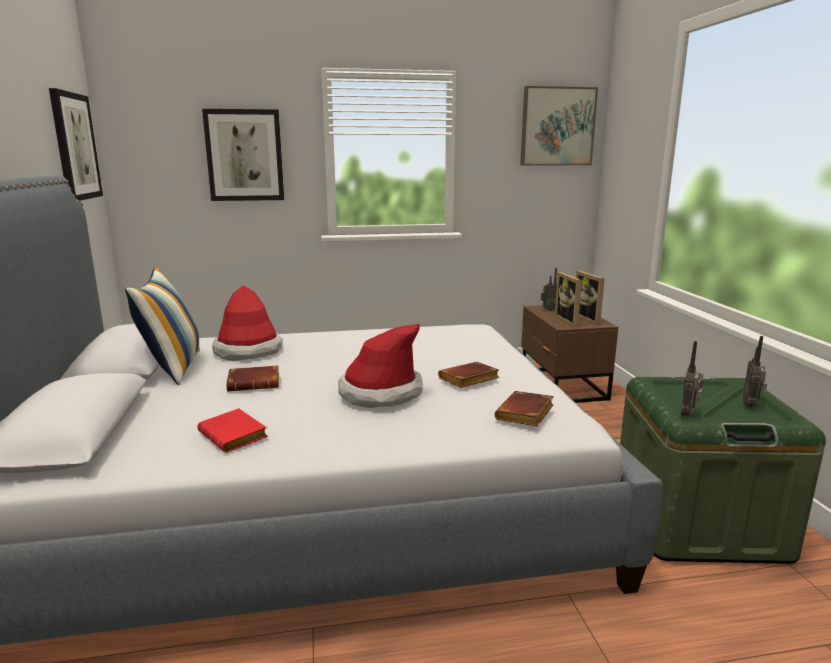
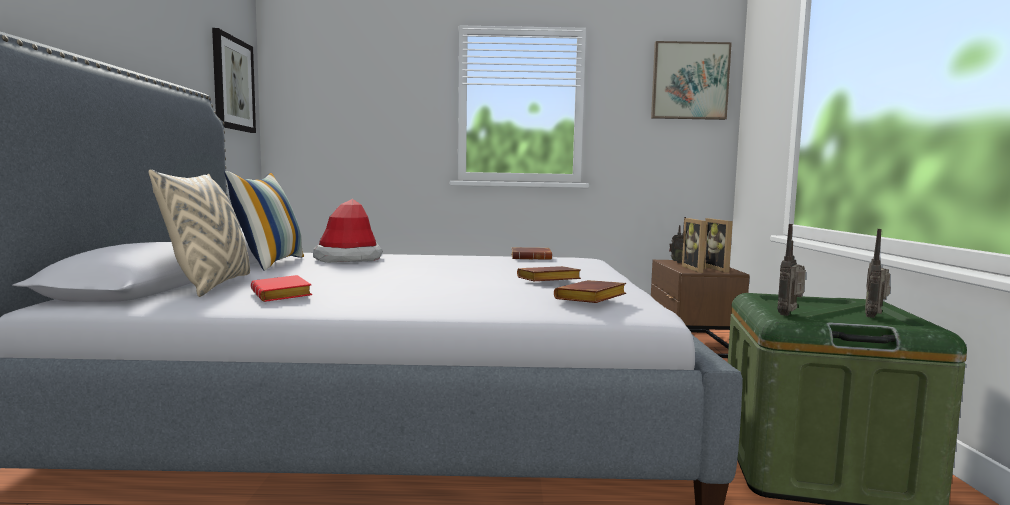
camera: 10 degrees right, 10 degrees down
picture [202,109,284,201] -> none
brown book [226,365,279,392] -> brown book moved to [511,247,552,260]
hat [338,324,423,408] -> none
none -> beige pillow [148,169,250,297]

